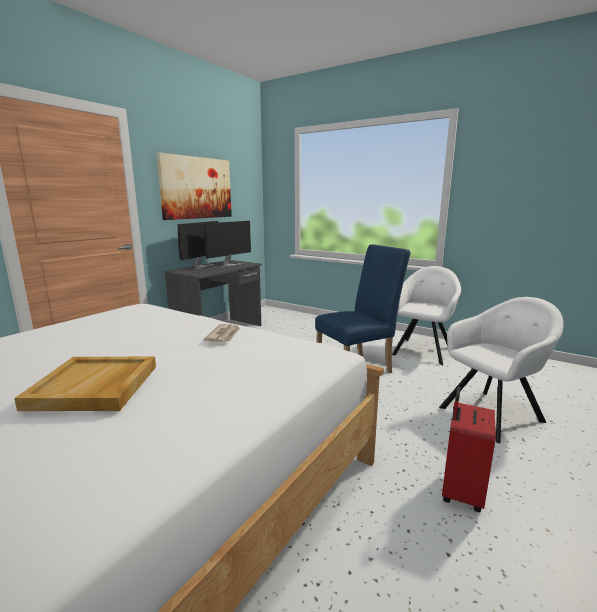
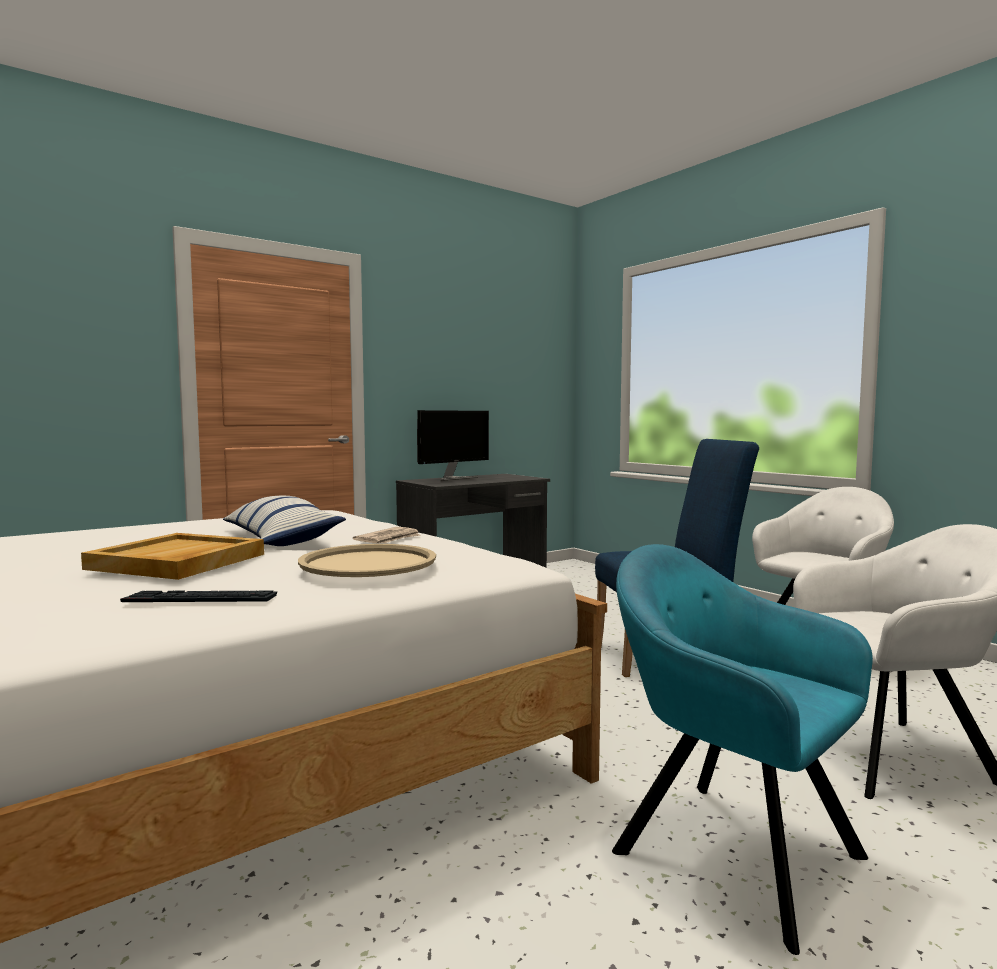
camera: 20 degrees right, 10 degrees down
picture [156,152,232,220] -> none
monitor [204,221,251,268] -> none
red suitcase [442,387,496,512] -> turquoise armchair [612,544,873,955]
none -> keyboard [120,591,277,602]
none -> pillow [223,496,346,546]
none -> beige tray [298,544,436,577]

